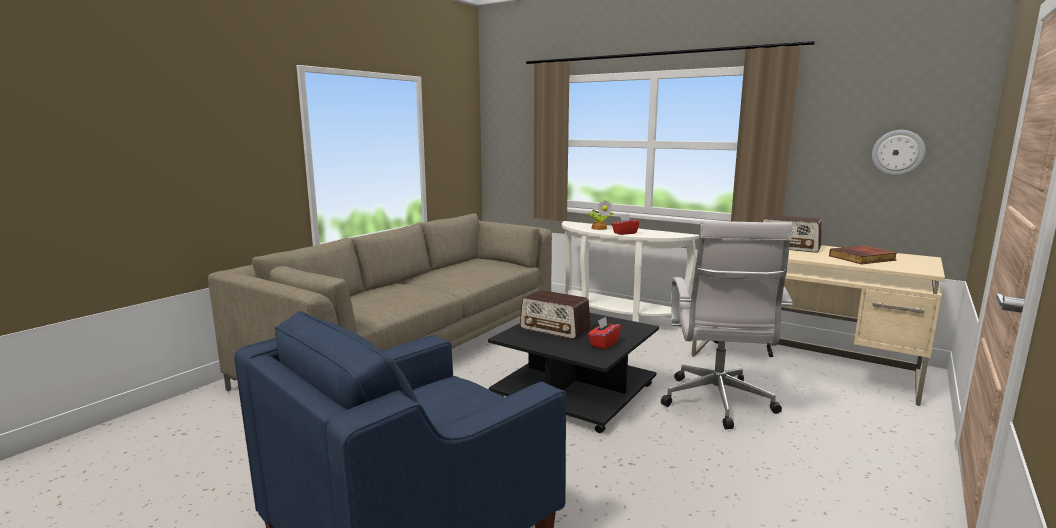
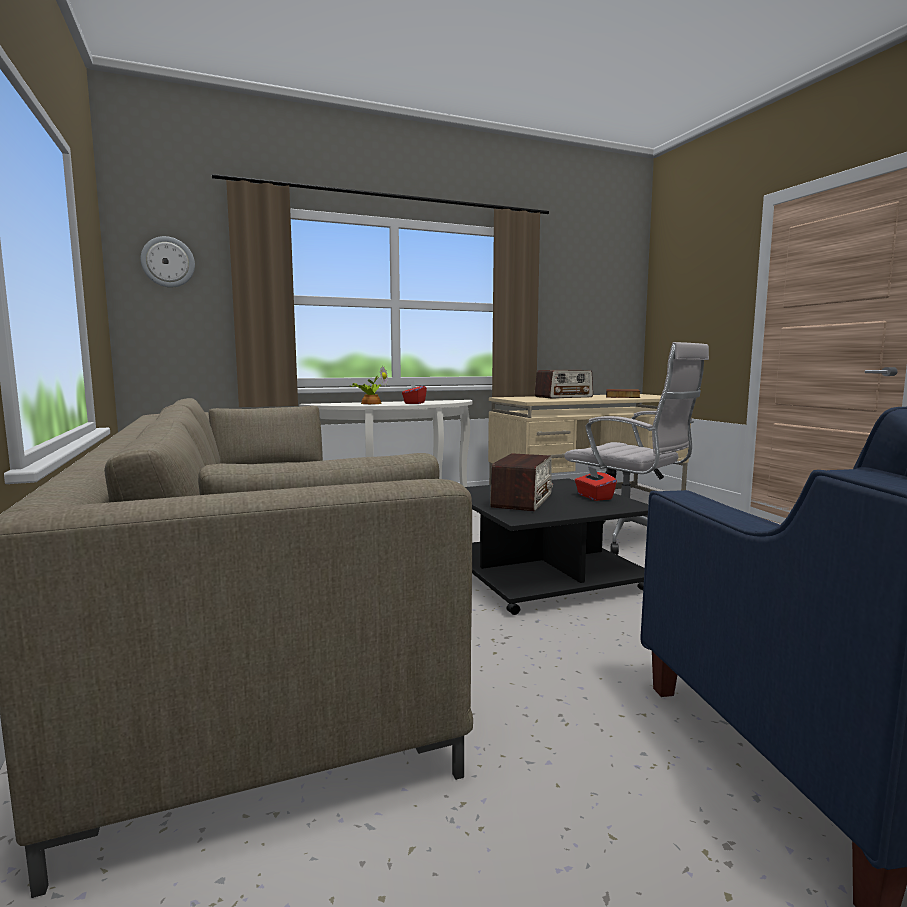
camera: 55 degrees left, 5 degrees down
radio [520,290,591,339] -> radio turned 45 degrees counterclockwise [490,453,553,511]
wall clock [872,130,926,176] -> wall clock moved to [141,236,195,287]

